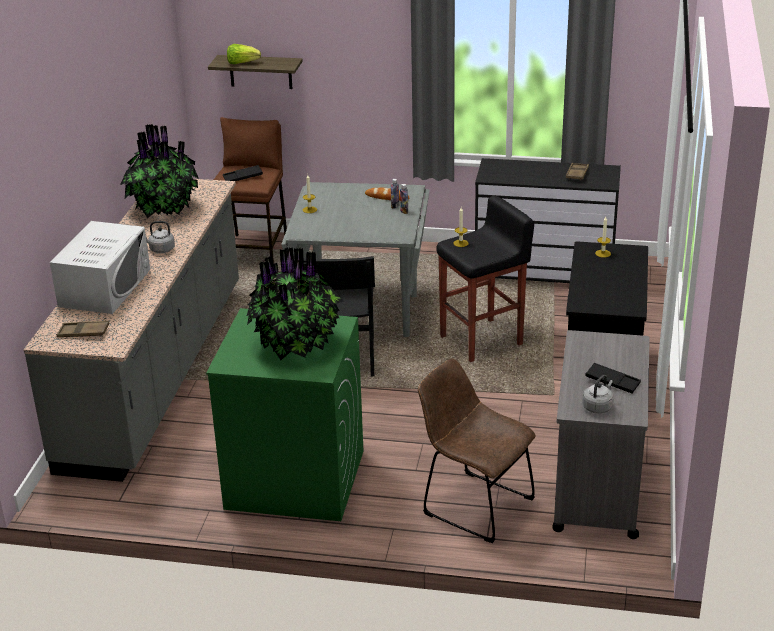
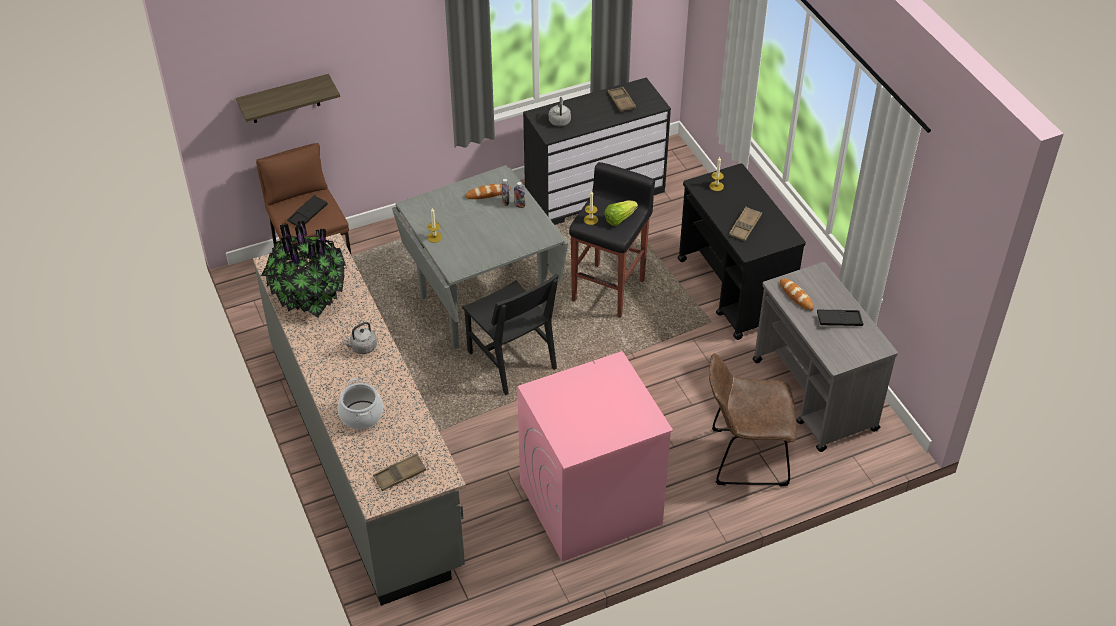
camera: 35 degrees left, 15 degrees up
white microwave [50,221,150,314] -> cooking pot [338,378,383,430]
green washing machine [206,308,363,521] -> pink washing machine [517,351,673,562]
lettuce [227,44,261,64] -> lettuce moved to [605,201,638,226]
potted plant [247,247,344,360] -> none
grey kettle [582,375,613,414] -> grey kettle moved to [549,97,571,126]
none -> brown tray [729,207,762,242]
none -> bread [780,279,814,311]

